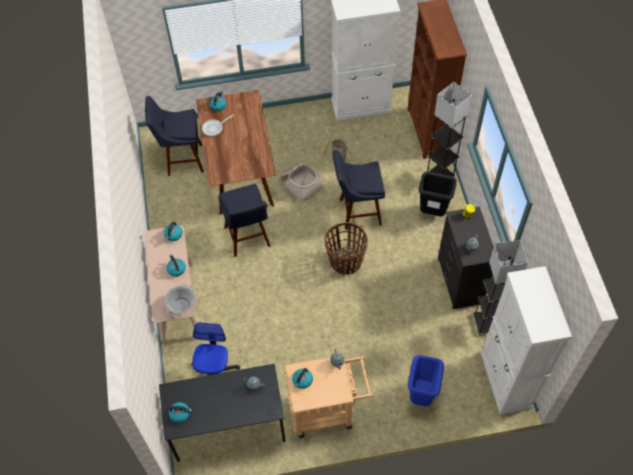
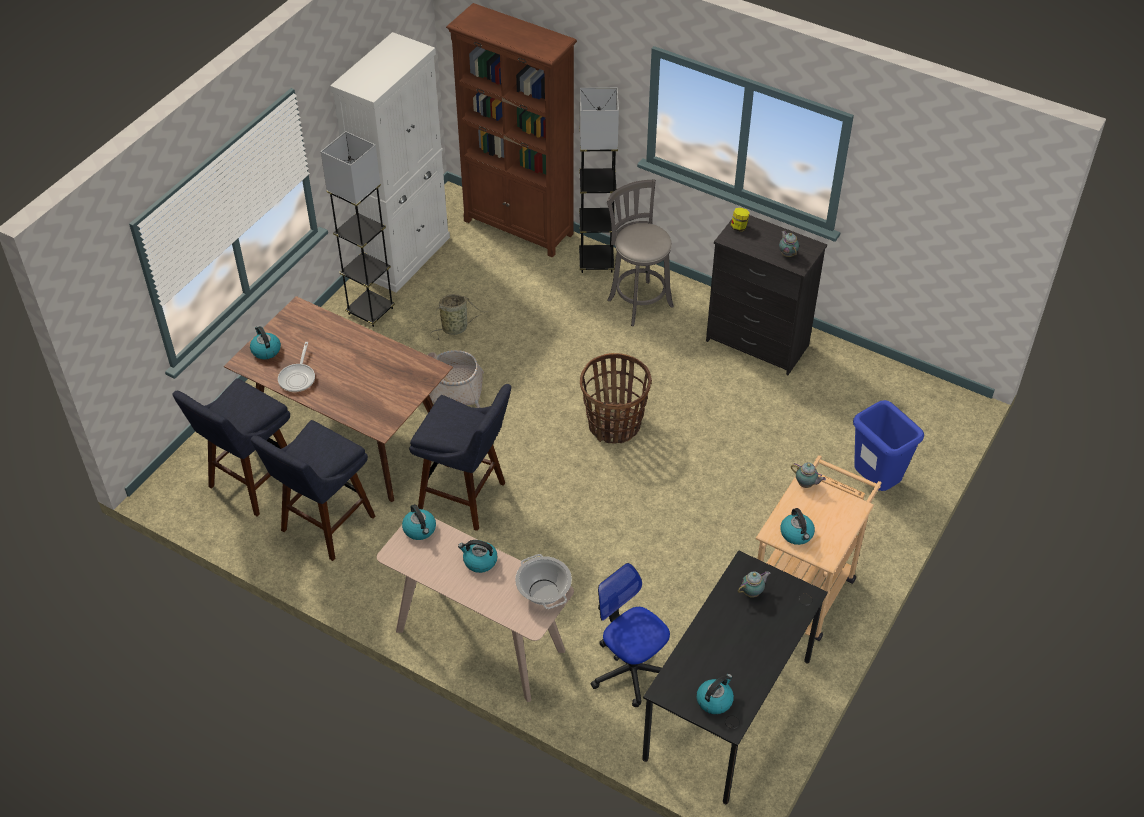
camera: 50 degrees left, 10 degrees down
blue stool [333,150,385,230] -> blue stool moved to [251,420,375,561]
black trash can [419,171,457,217] -> grey stool [607,179,674,326]
grey floor lamp [473,240,528,335] -> grey floor lamp moved to [321,131,395,327]
white cabinet [480,266,572,414] -> none

